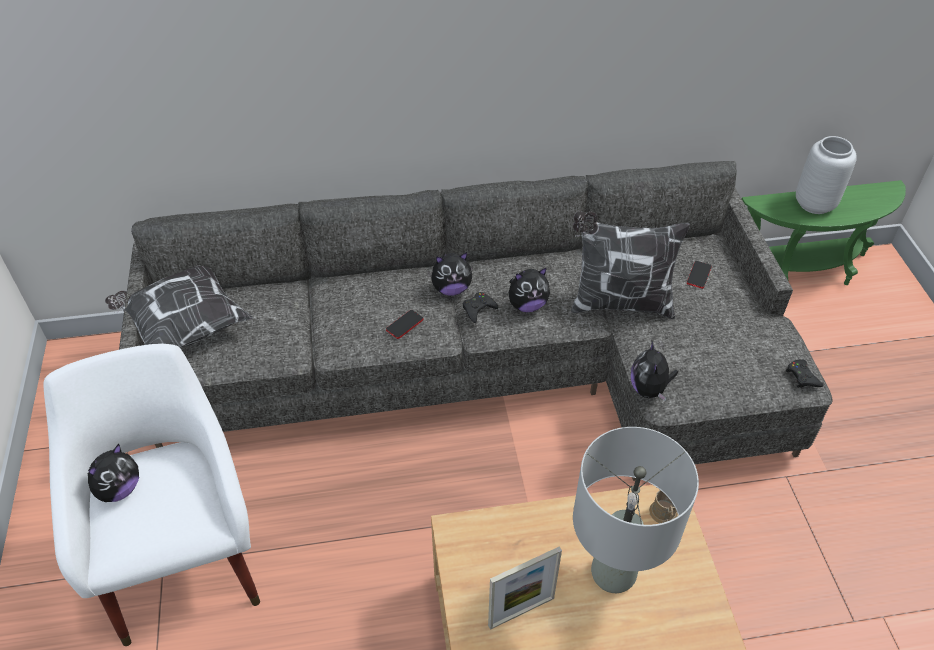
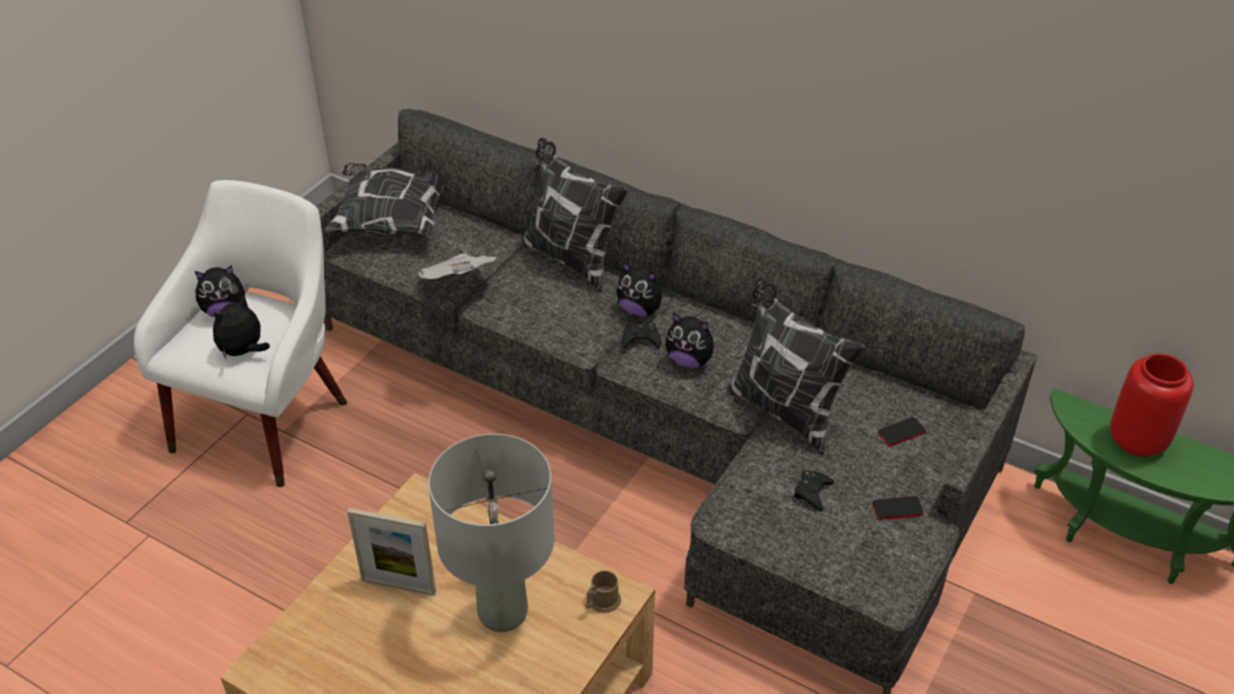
camera: 40 degrees right, 5 degrees down
phone [386,310,423,339] -> phone moved to [872,496,924,520]
plush toy [631,341,678,401] -> plush toy moved to [213,294,270,359]
black game controller [786,359,824,388] -> black game controller moved to [794,470,834,511]
grey vase [796,136,857,214] -> red vase [1110,353,1194,456]
none -> newspaper [418,254,496,279]
none -> pillow [521,137,628,293]

